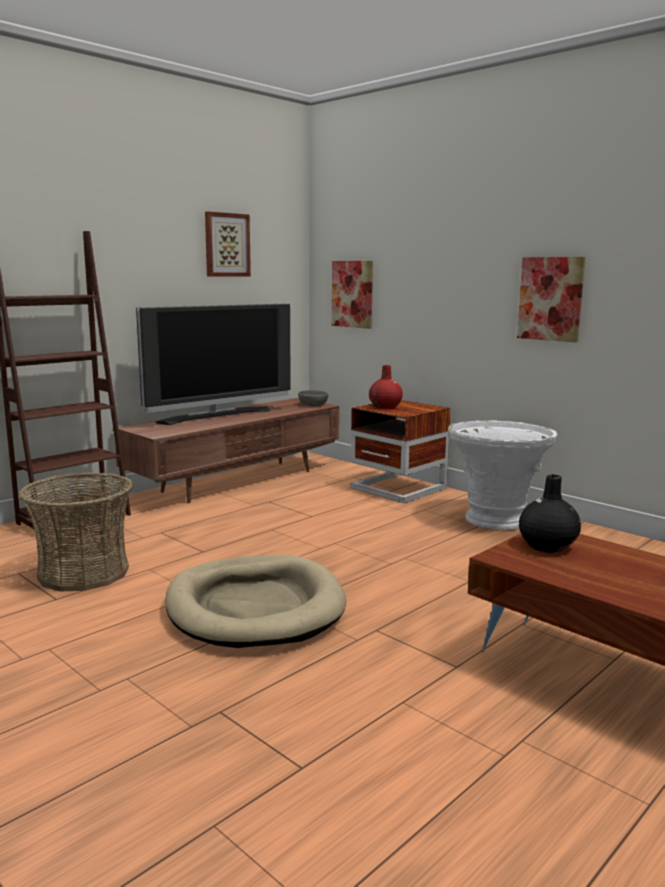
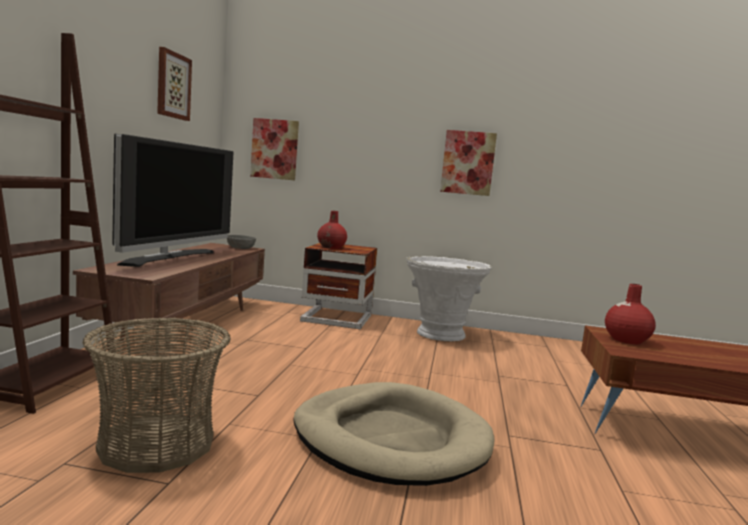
camera: 35 degrees left, 5 degrees down
black vase [519,474,581,553] -> red vase [605,284,656,345]

